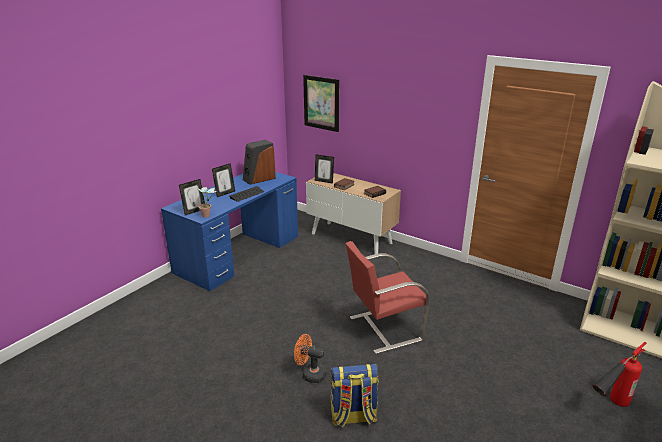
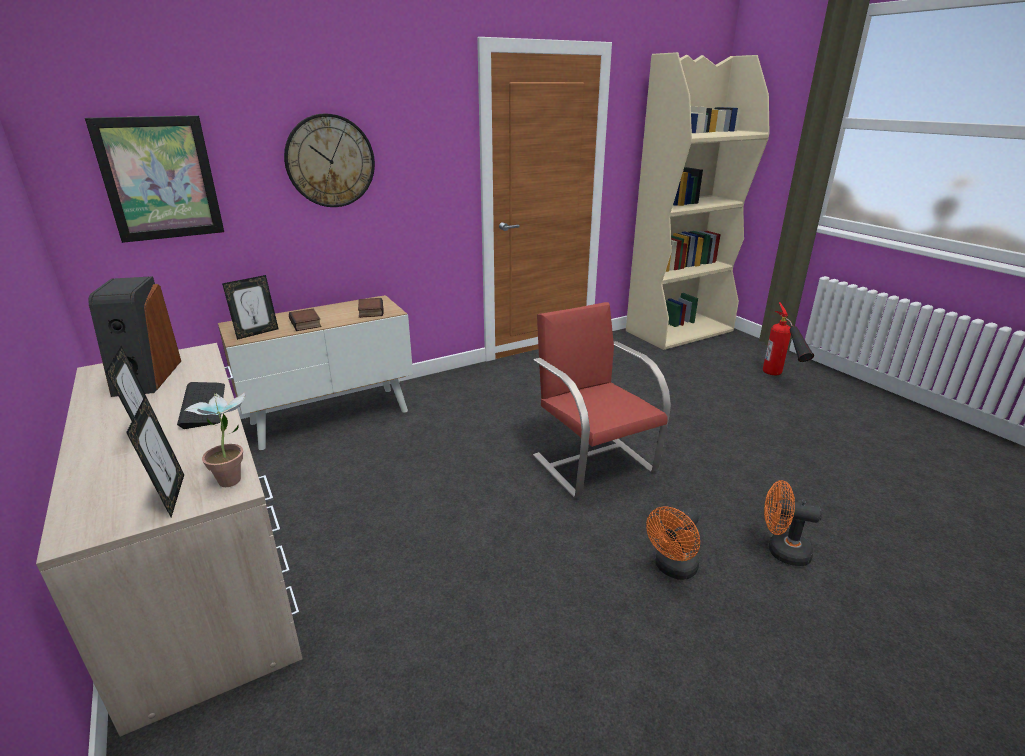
camera: 65 degrees left, 0 degrees up
blue desk [161,172,298,291] -> beige desk [36,343,303,737]
backpack [331,364,379,427] -> orange fan [764,480,822,566]
red chair [345,241,430,354] -> red chair turned 150 degrees clockwise [533,302,671,499]
none -> wall clock [284,113,375,207]

